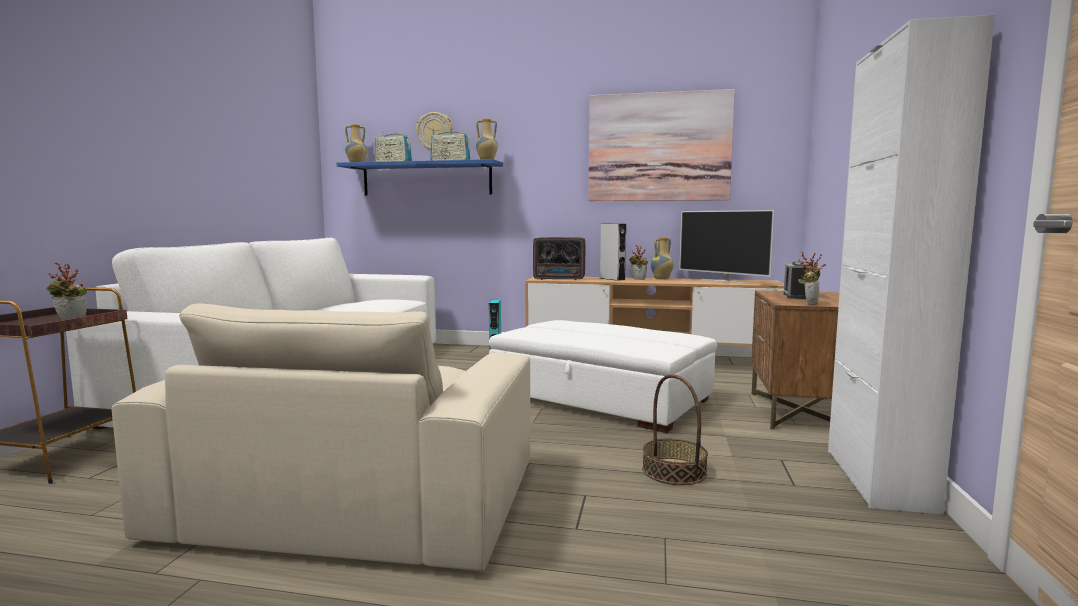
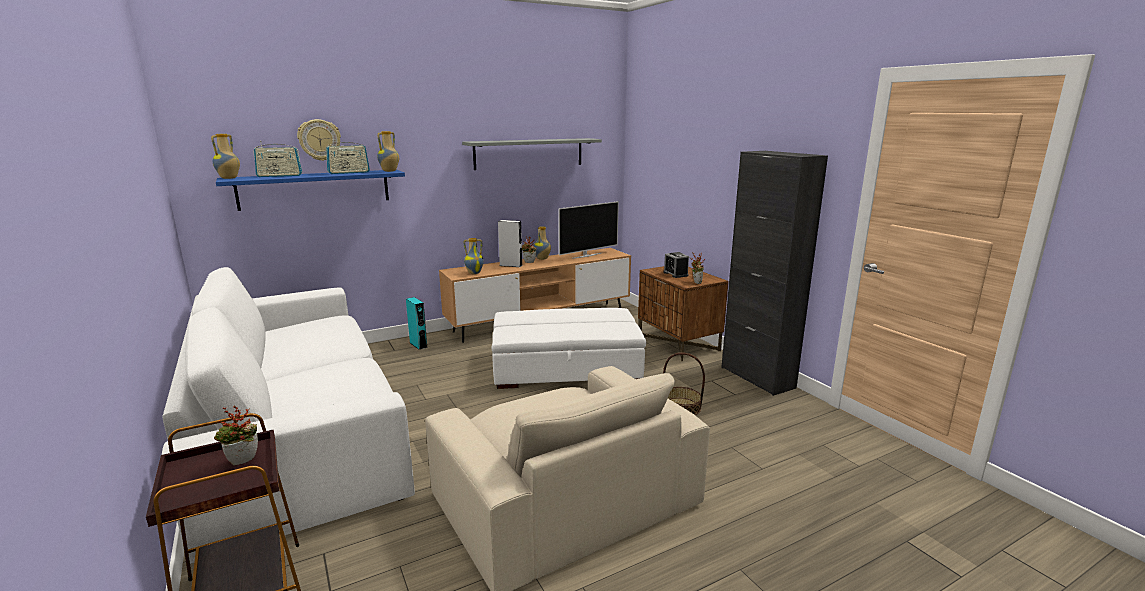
camera: 40 degrees left, 10 degrees up
radio [533,237,585,280] -> vase [464,238,484,274]
picture [588,89,735,201] -> grey shelf [462,138,602,170]
television [679,210,775,284] -> television turned 45 degrees counterclockwise [558,201,619,259]
white cabinet [828,14,995,515] -> black cabinet [721,151,828,396]

